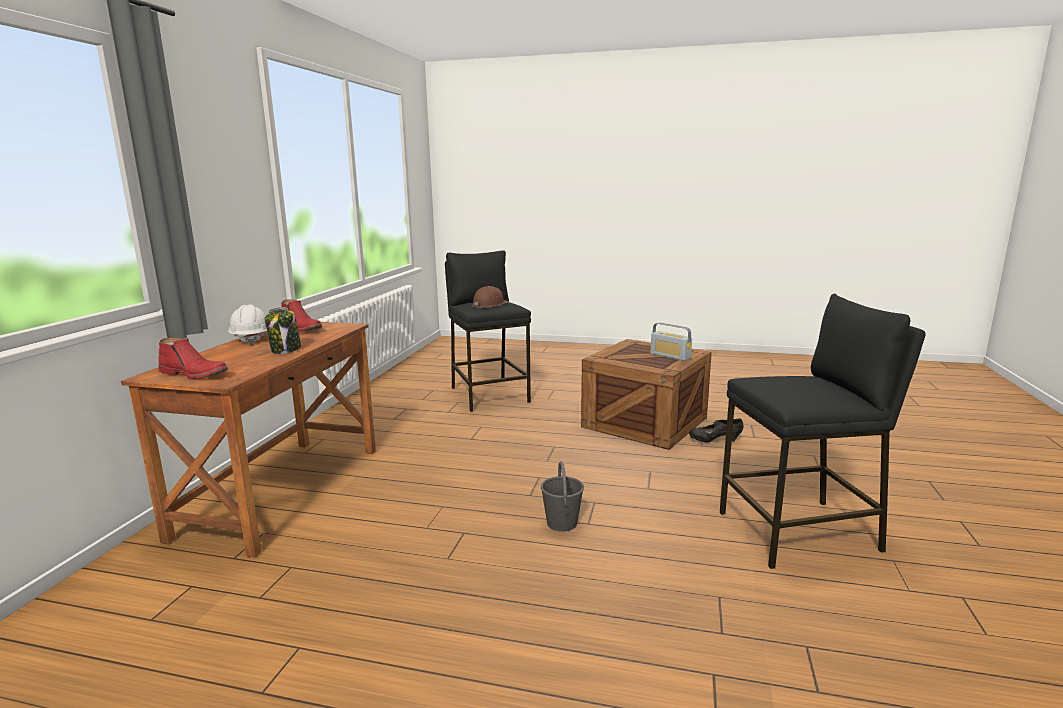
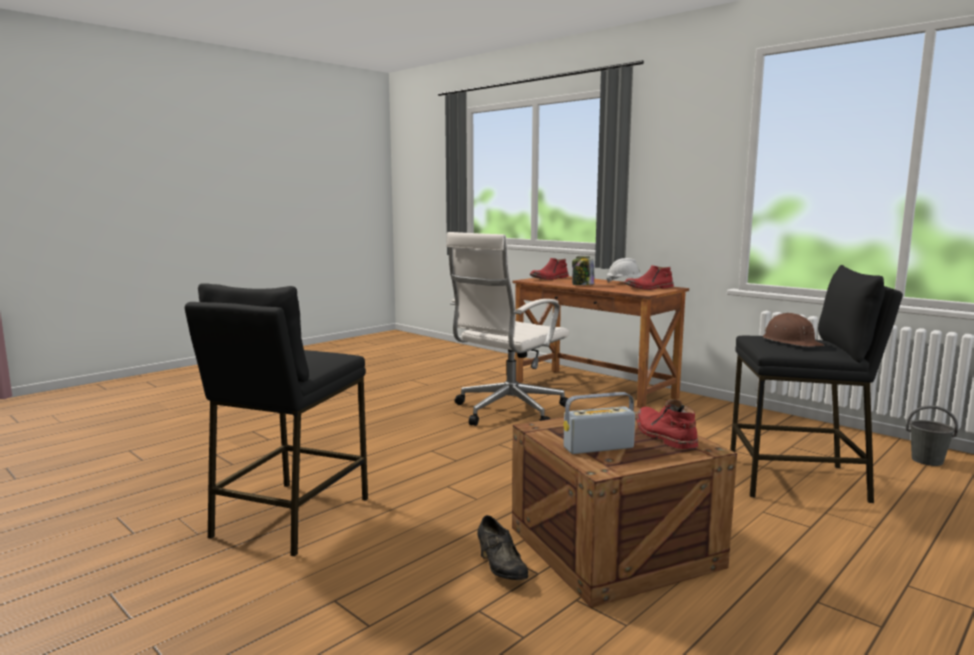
camera: 120 degrees right, 5 degrees down
grey bucket [541,461,584,532] -> grey bucket moved to [906,405,958,466]
black shoe [689,418,744,442] -> black shoe turned 120 degrees clockwise [477,515,528,580]
none -> white office chair [446,232,569,426]
none -> red boot [637,400,698,449]

